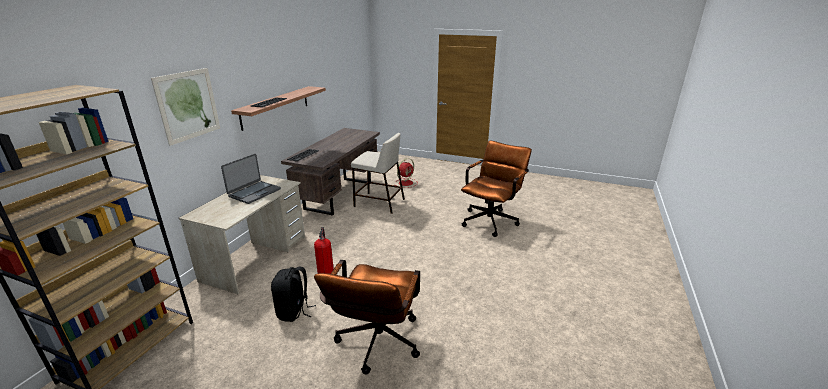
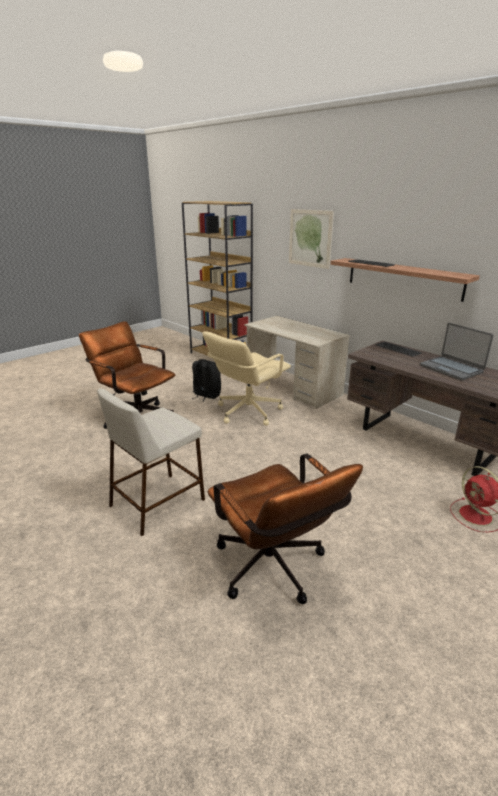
camera: 115 degrees right, 0 degrees up
laptop [221,154,281,204] -> laptop moved to [420,323,493,381]
fire extinguisher [314,227,334,274] -> beige office chair [203,332,291,426]
beige stool [351,133,405,214] -> beige stool moved to [97,388,205,536]

